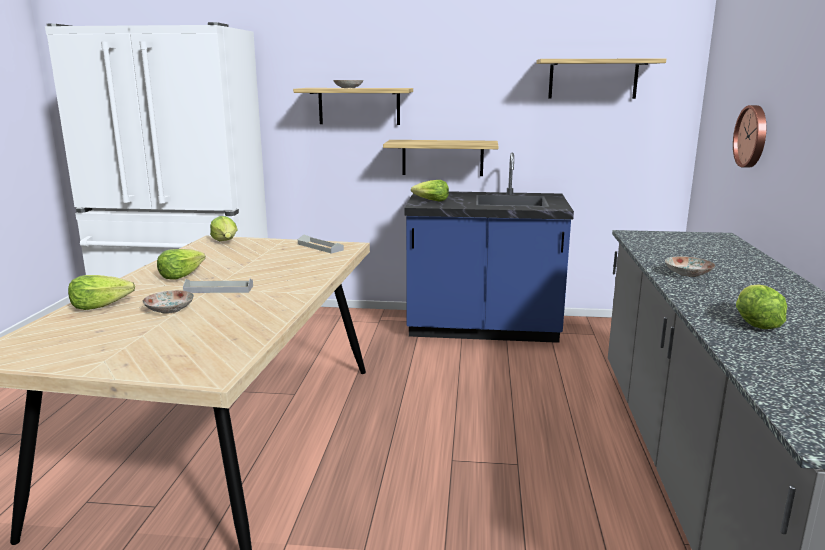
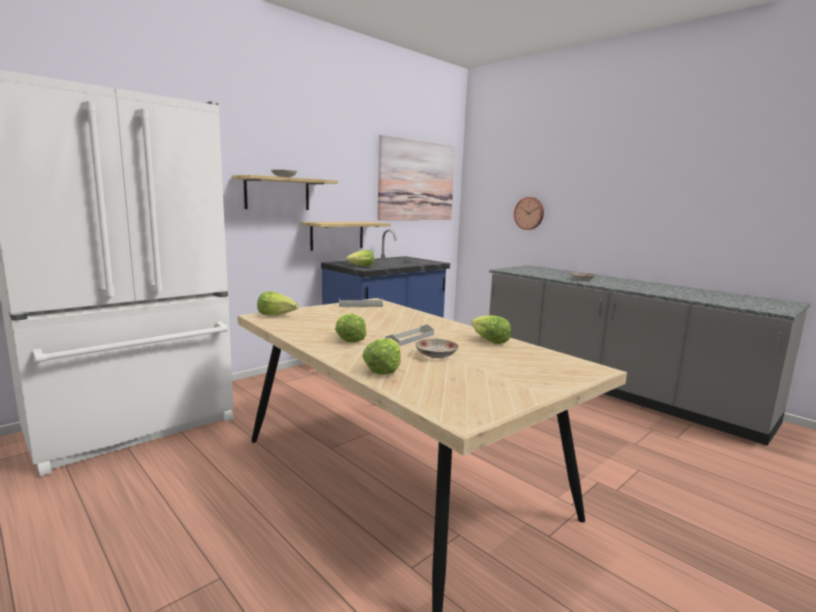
camera: 50 degrees left, 5 degrees down
shelf [536,59,666,99] -> picture [377,135,455,220]
lettuce [736,285,787,329] -> lettuce moved to [471,315,511,344]

